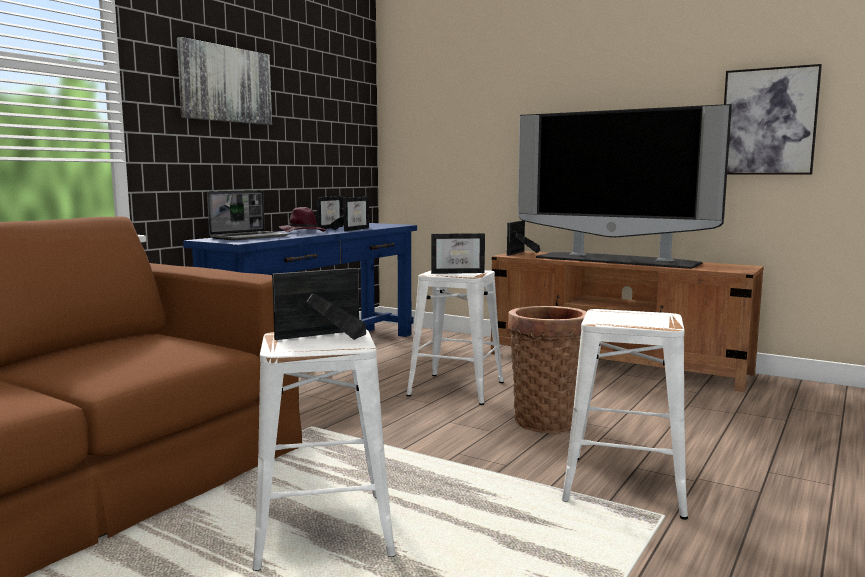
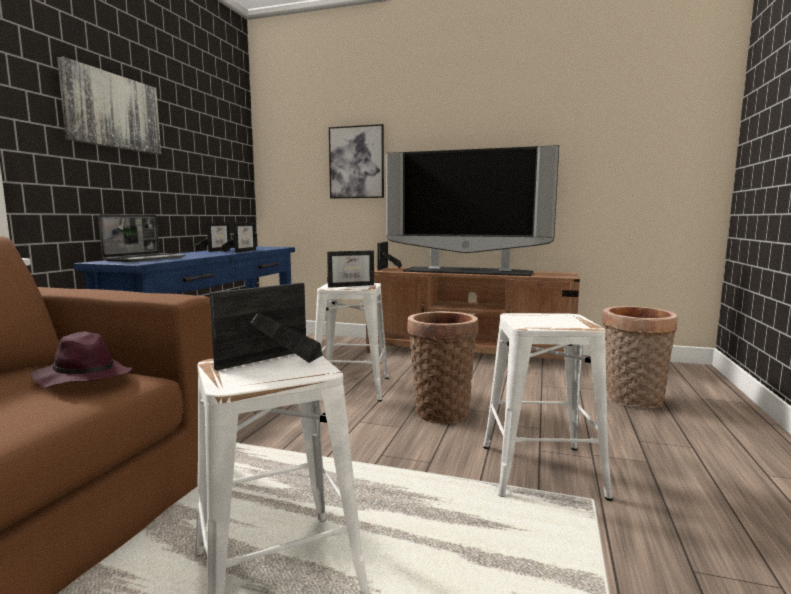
camera: 15 degrees left, 0 degrees up
purple hat [279,207,327,232] -> purple hat moved to [30,332,132,388]
picture [724,64,822,175] -> picture moved to [329,124,384,198]
none -> basket [602,306,677,408]

